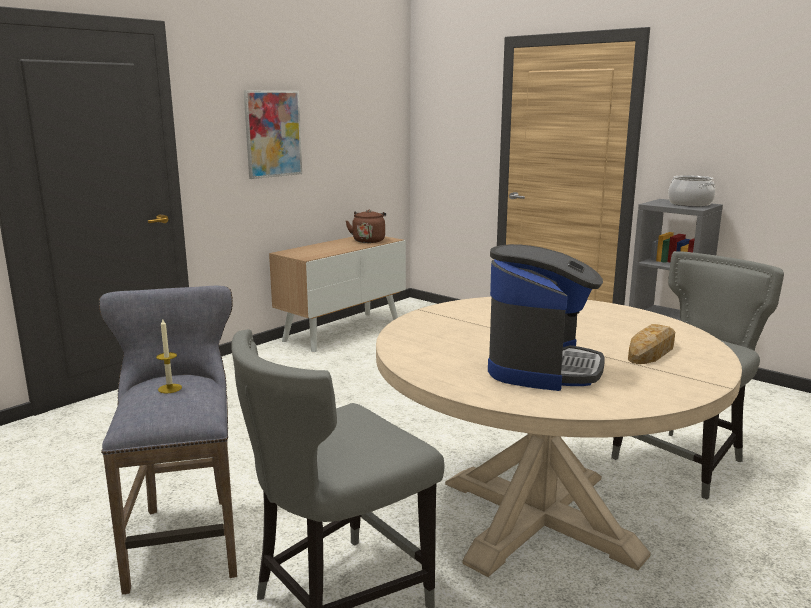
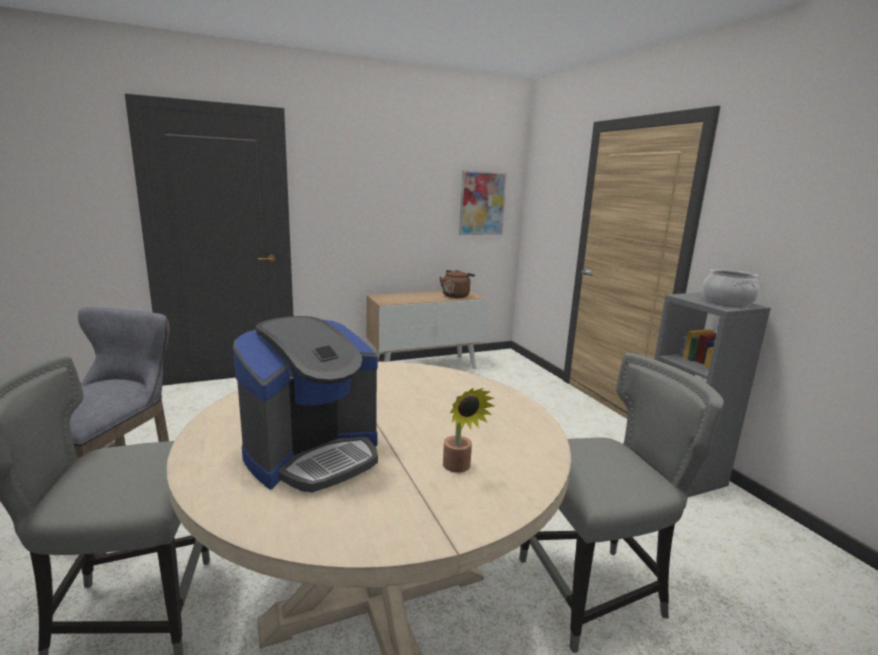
camera: 25 degrees right, 0 degrees up
candle [156,319,182,393] -> none
picture [244,90,302,179] -> picture moved to [459,170,507,235]
bread [628,324,675,364] -> potted plant [443,387,494,473]

